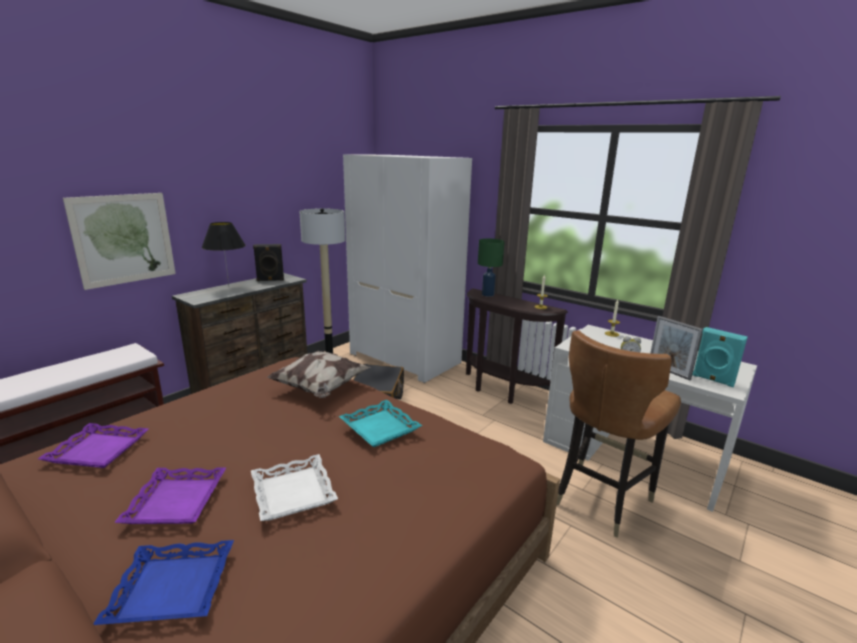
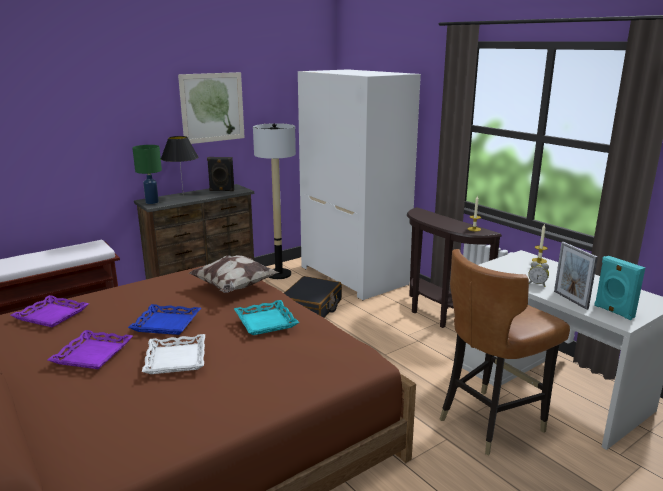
camera: 15 degrees right, 0 degrees up
picture [63,193,176,290] -> picture moved to [178,72,245,144]
blue tray [93,540,234,625] -> blue tray moved to [128,304,201,335]
green table lamp [478,238,504,297] -> green table lamp moved to [132,145,162,204]

